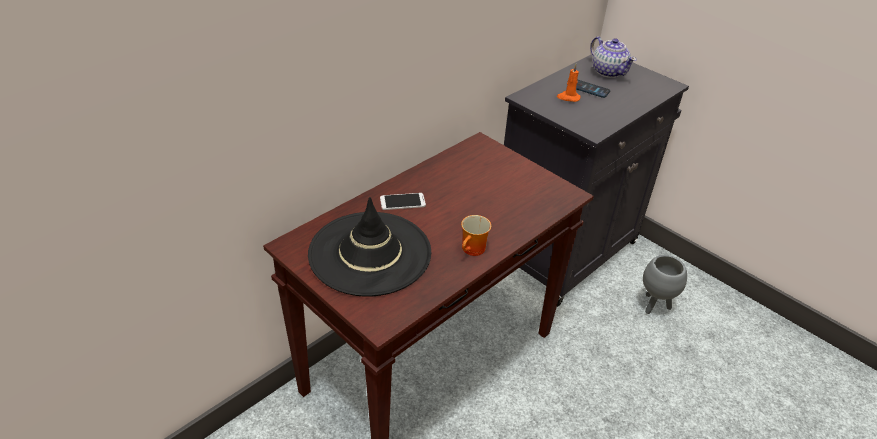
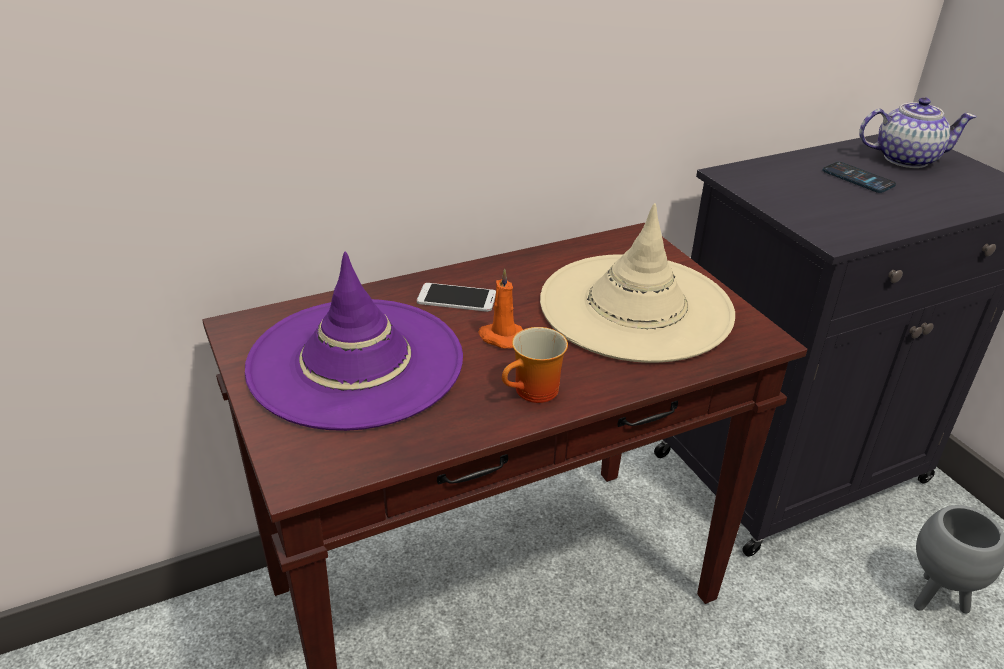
camera: 20 degrees right, 5 degrees down
black hat [308,197,431,296] -> purple hat [245,252,463,431]
orange candle [557,64,581,102] -> orange candle moved to [478,268,523,348]
teapot [591,36,637,78] -> teapot turned 75 degrees counterclockwise [859,97,976,168]
none -> beige hat [540,203,735,363]

